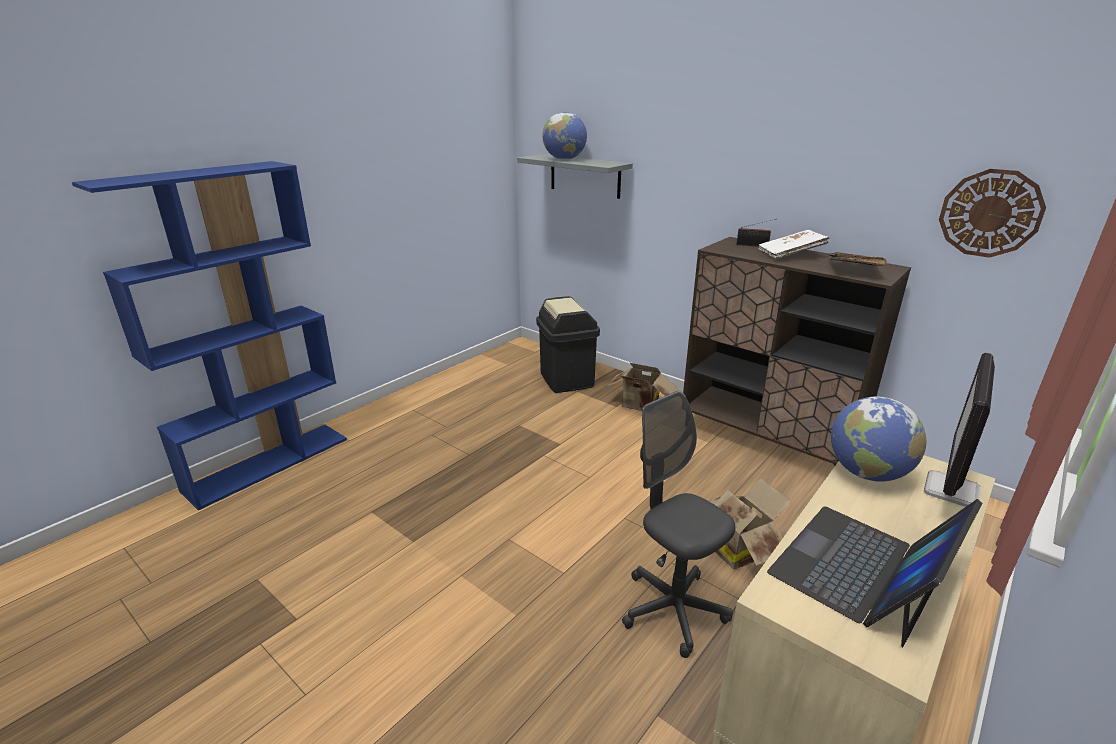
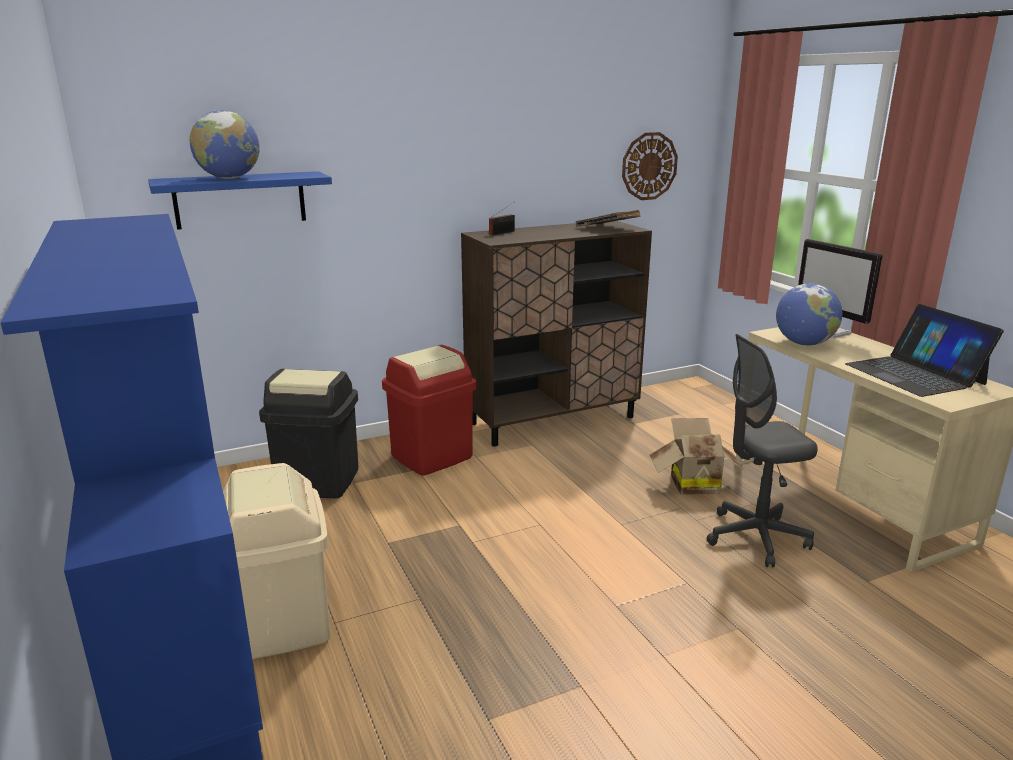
camera: 65 degrees left, 5 degrees down
grey shelf [517,154,633,199] -> blue shelf [148,171,332,230]
cardboard box [608,363,677,411] -> red trash can [382,345,476,476]
white book [759,230,829,259] -> none
none -> beige trash can [223,463,331,659]

